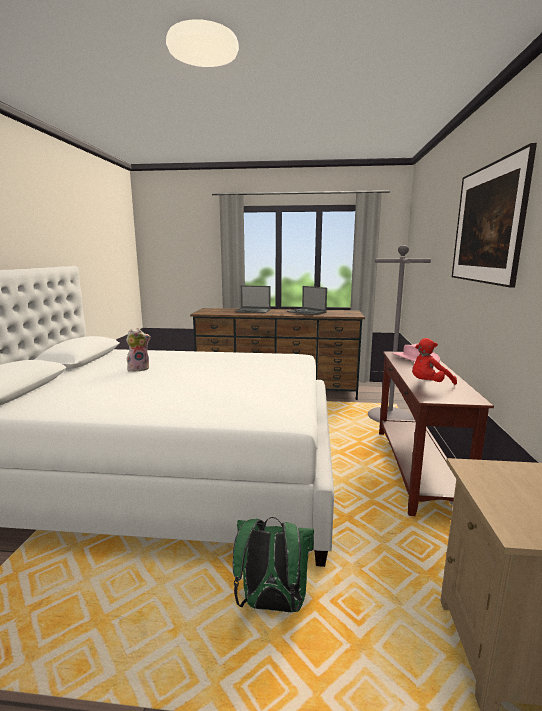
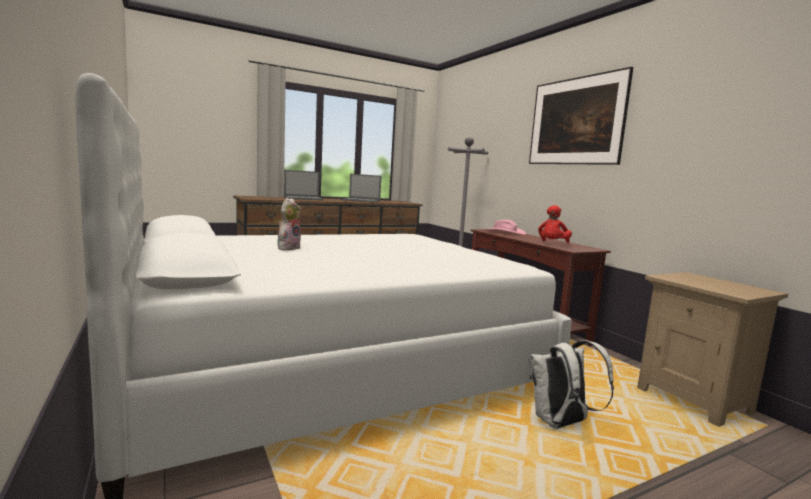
camera: 35 degrees left, 5 degrees down
green backpack [233,517,314,612] -> white backpack [529,340,614,429]

